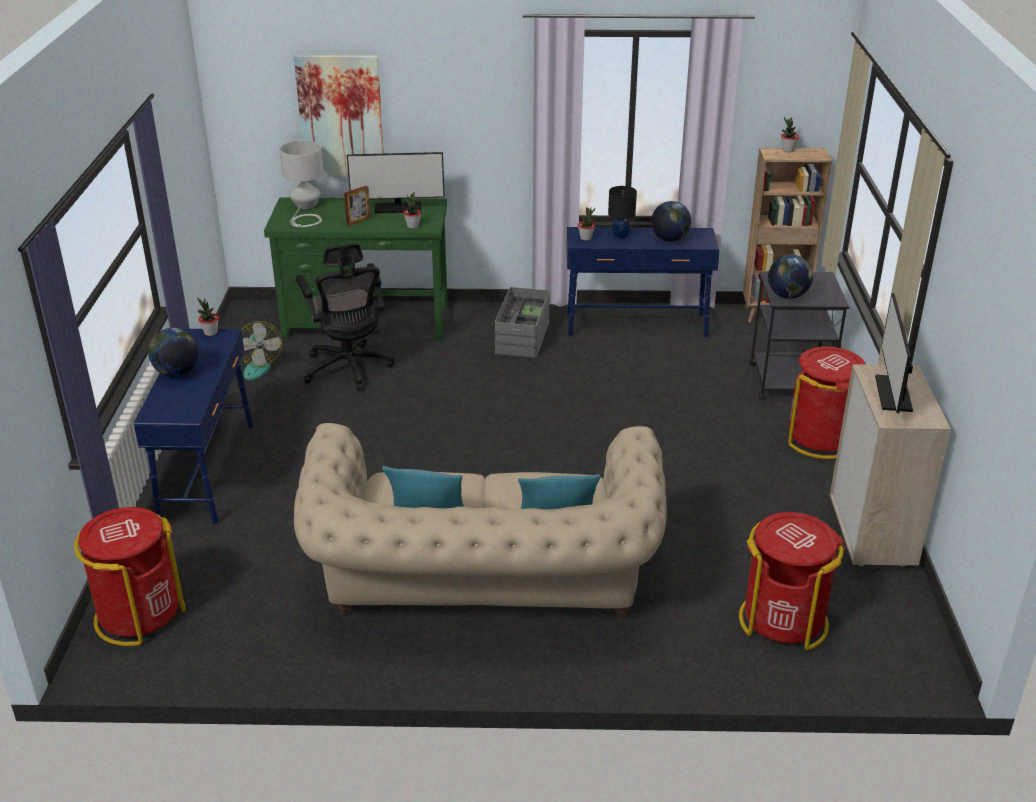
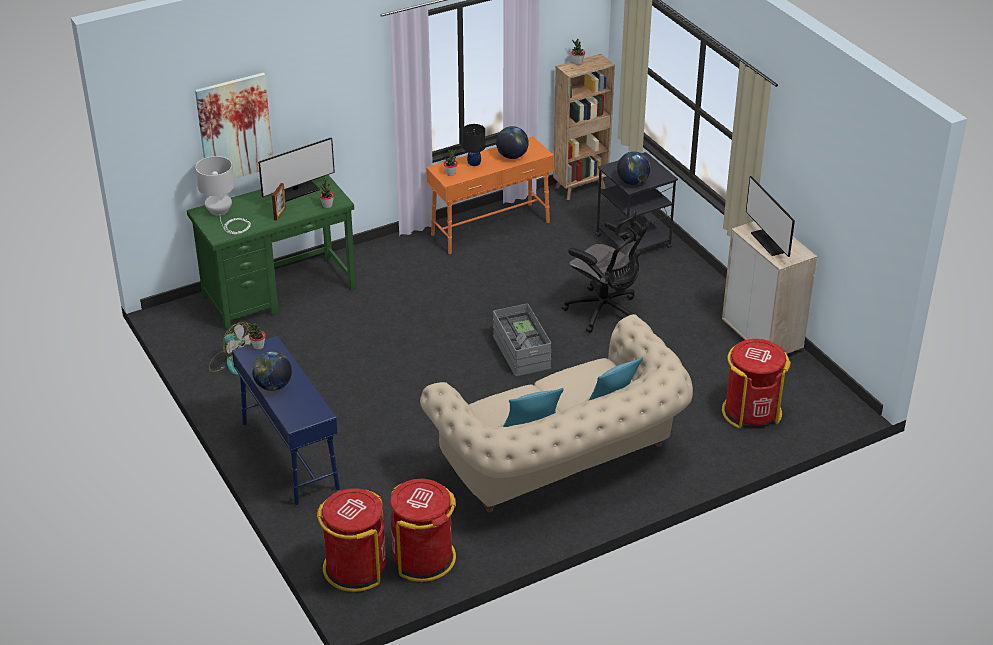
camera: 30 degrees left, 5 degrees up
office chair [296,243,395,391] -> office chair moved to [562,211,648,333]
grey storage box [494,287,550,358] -> grey storage box moved to [493,304,551,376]
blue console table [566,227,720,337] -> orange console table [426,136,554,254]
red trash can [788,346,866,459] -> red trash can moved to [390,479,456,582]

